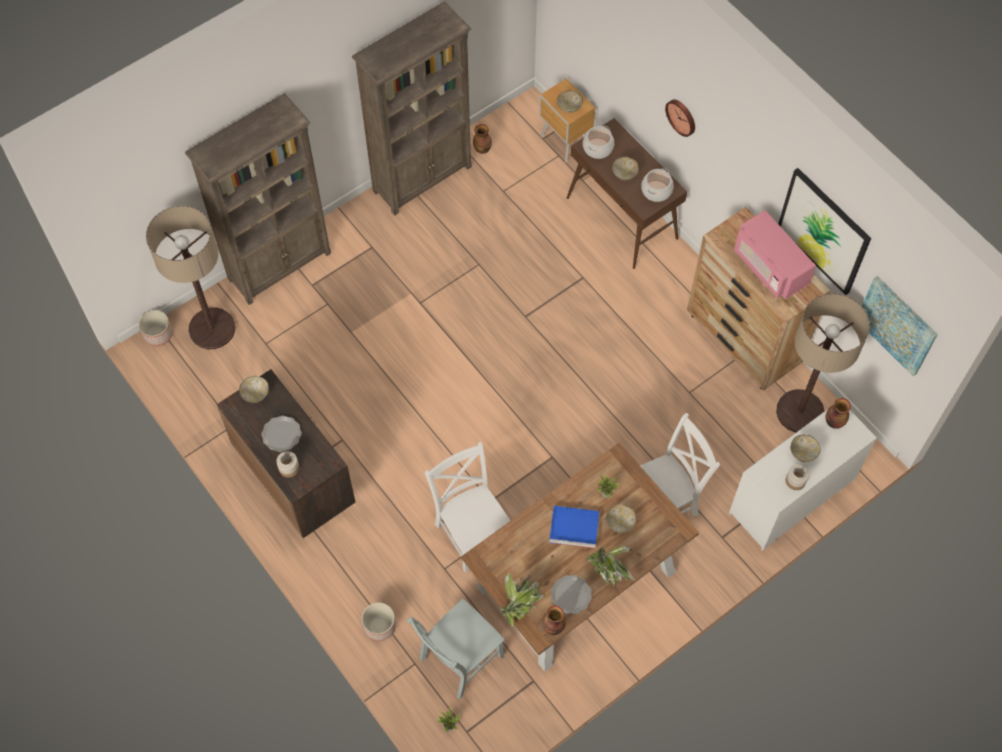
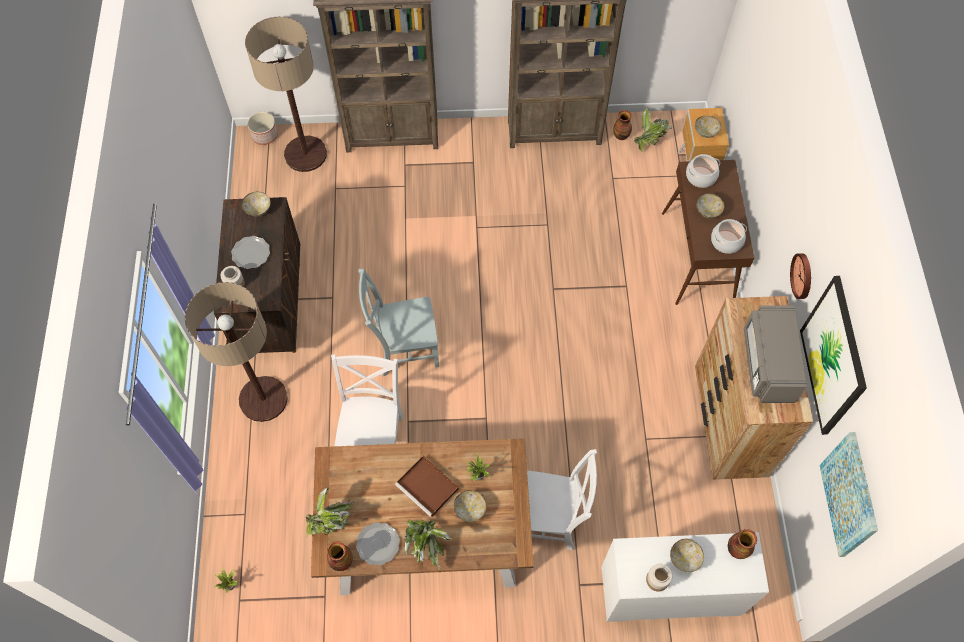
camera: 35 degrees right, 0 degrees up
planter [362,603,396,641] -> none
grey chair [407,599,505,699] -> grey chair moved to [358,269,439,376]
blue tray [549,506,600,548] -> brown tray [395,456,459,517]
wall clock [665,99,695,137] -> wall clock moved to [790,253,811,299]
pink microwave [734,210,816,299] -> grey microwave [744,305,807,403]
floor lamp [776,294,870,433] -> floor lamp moved to [185,282,288,422]
none -> potted plant [634,107,672,152]

